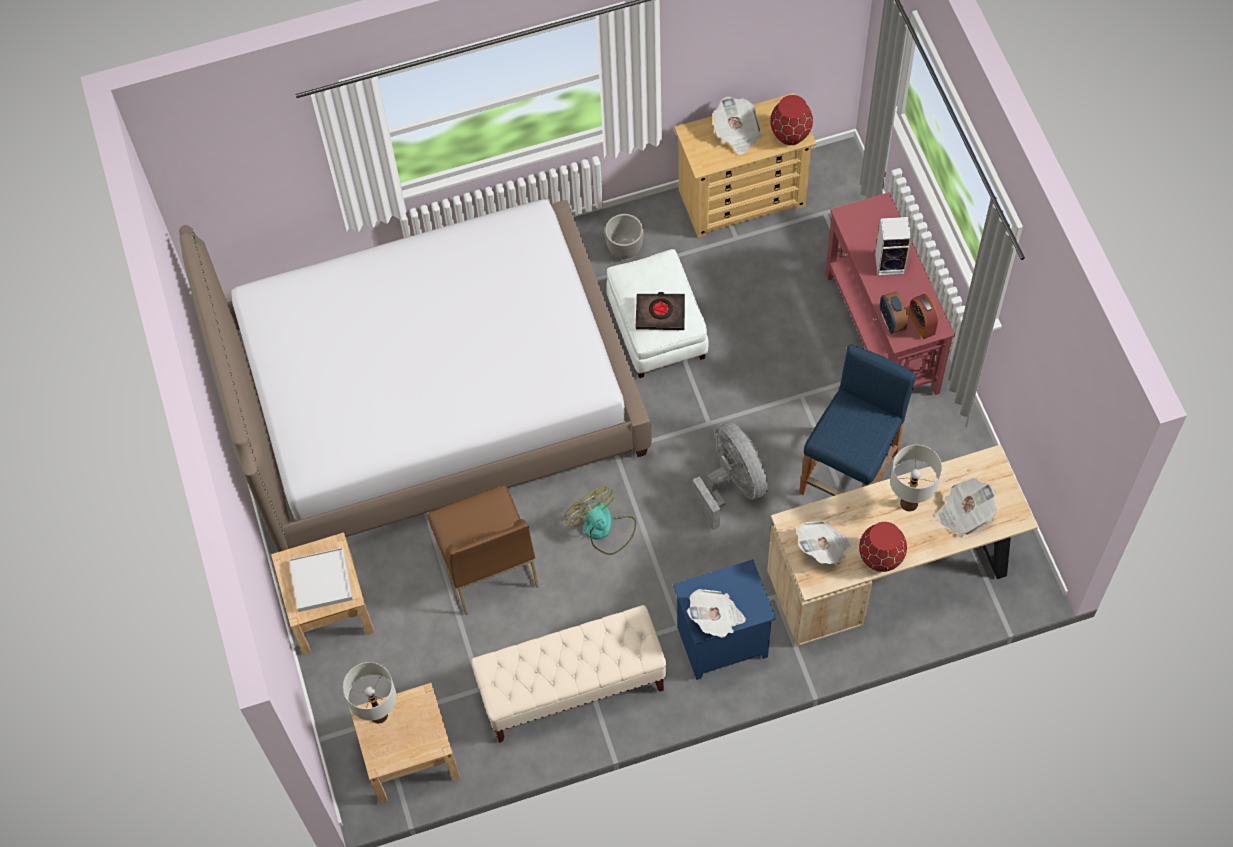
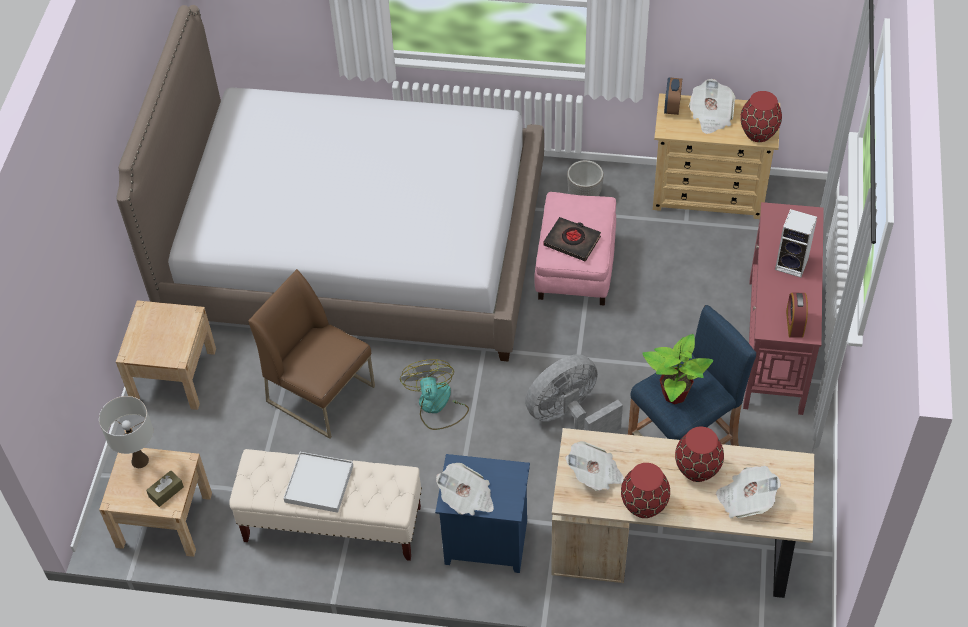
camera: 25 degrees right, 10 degrees down
white tray [289,548,353,612] -> white tray moved to [284,452,353,513]
brown chair [428,485,539,615] -> brown chair turned 120 degrees clockwise [248,269,375,439]
white ottoman [606,249,709,378] -> pink ottoman [534,192,616,305]
grey fan [692,422,768,530] -> grey fan turned 120 degrees counterclockwise [525,354,623,433]
alarm clock [880,291,908,334] -> alarm clock moved to [664,77,682,115]
white table lamp [890,445,942,511] -> red vase [675,427,724,482]
none -> brown tissue box [146,470,184,507]
none -> potted plant [642,334,713,404]

